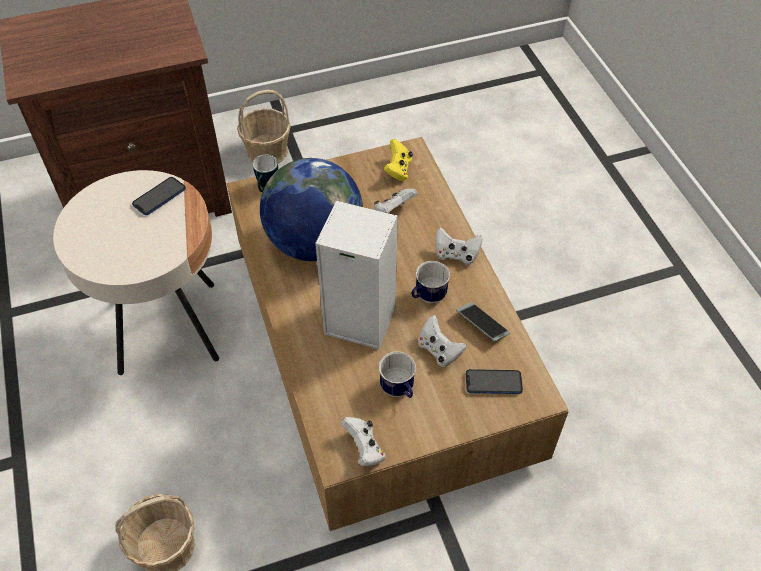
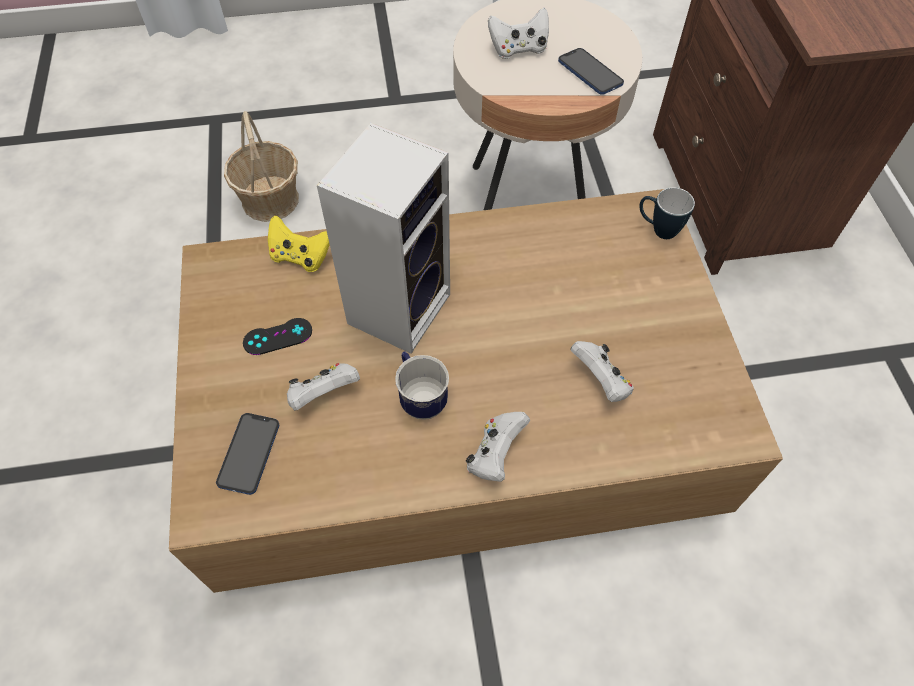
camera: 100 degrees right, 5 degrees up
basket [237,90,291,163] -> none
globe [260,158,363,261] -> none
white game controller [341,417,386,466] -> white game controller moved to [488,8,549,59]
mug [379,351,416,398] -> black game controller [243,318,312,355]
yellow game controller [383,139,413,181] -> yellow game controller moved to [268,216,330,272]
phone [456,302,510,342] -> none

